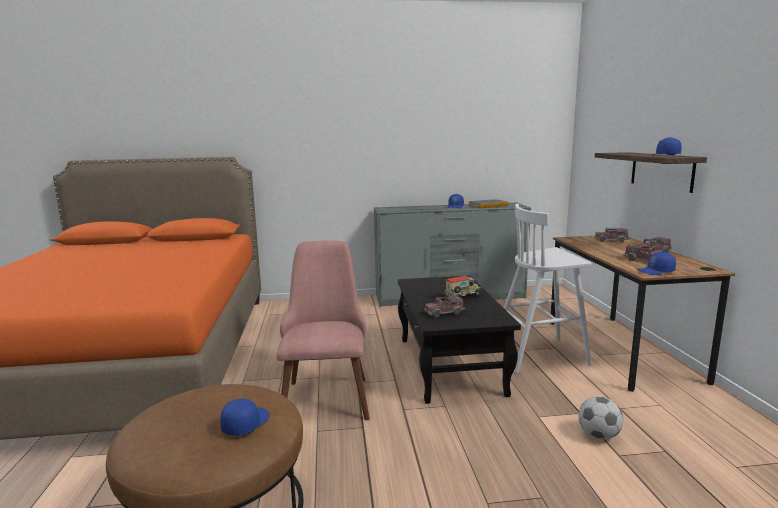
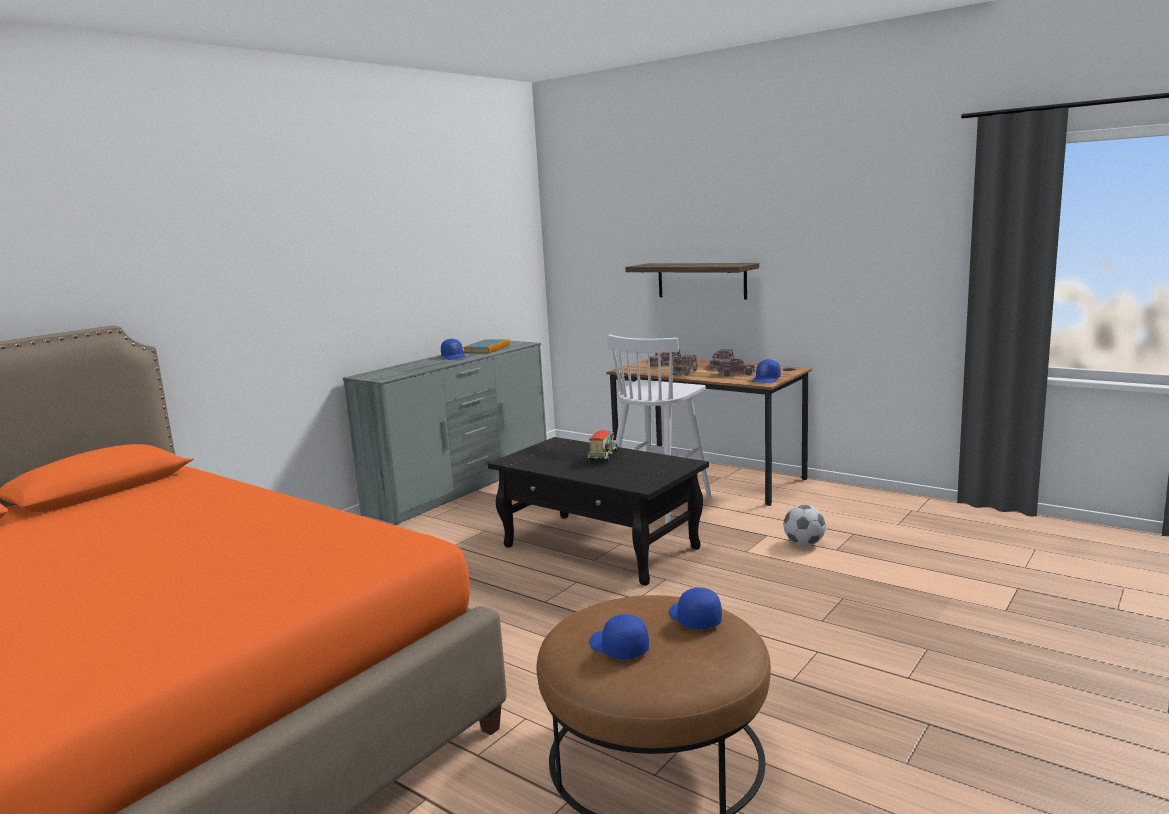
camera: 45 degrees left, 0 degrees up
pink chair [277,240,370,420] -> none
toy truck [424,295,465,318] -> toy truck moved to [672,355,699,375]
blue cap [653,137,682,155] -> blue cap moved to [589,614,649,660]

